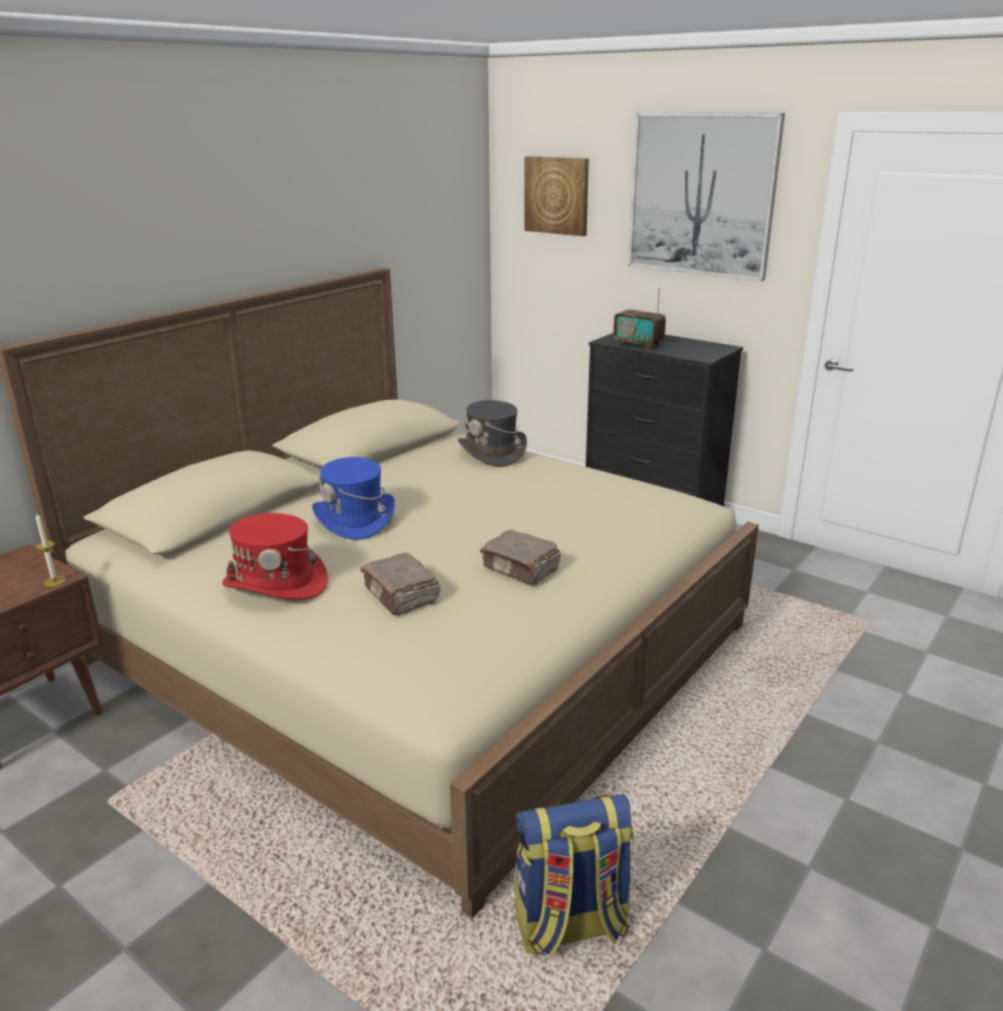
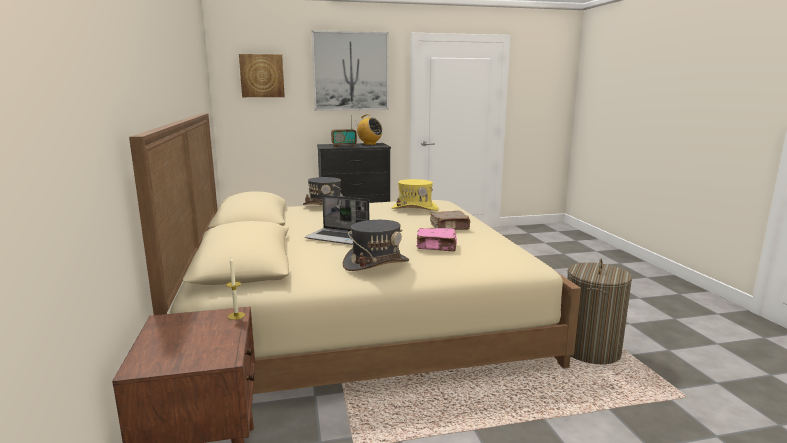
camera: 50 degrees left, 10 degrees down
red hat [222,513,328,600] -> grey hat [343,220,409,271]
blue hat [312,457,395,540] -> laptop [305,195,369,245]
brown book [360,553,440,615] -> pink book [417,228,457,252]
backpack [514,794,634,957] -> laundry basket [567,259,632,364]
none -> radio [357,114,383,145]
none -> yellow hat [392,179,439,211]

